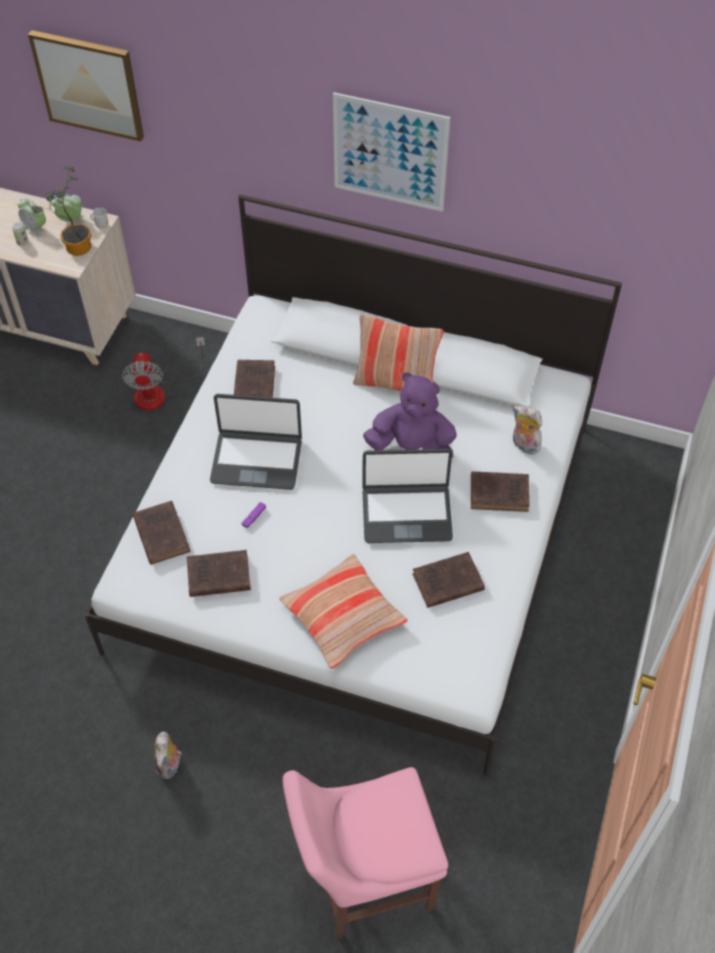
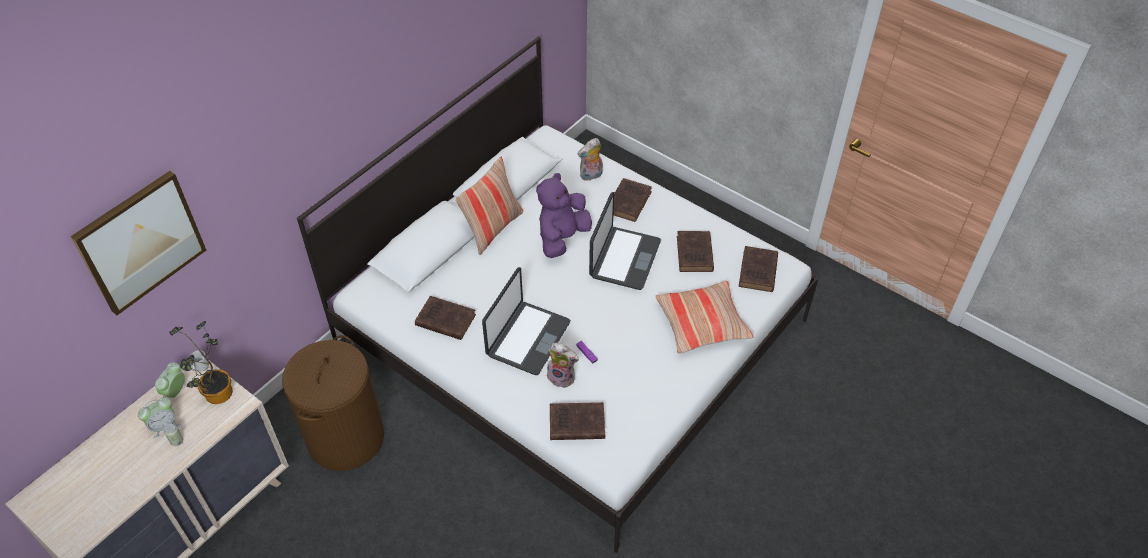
camera: 70 degrees left, 5 degrees down
fan [122,337,205,410] -> brown laundry basket [282,335,384,471]
plush toy [154,731,182,779] -> plush toy moved to [547,342,579,388]
brown book [187,550,251,597] -> brown book moved to [739,246,778,292]
pink chair [283,767,448,939] -> none
picture [333,92,450,212] -> none

